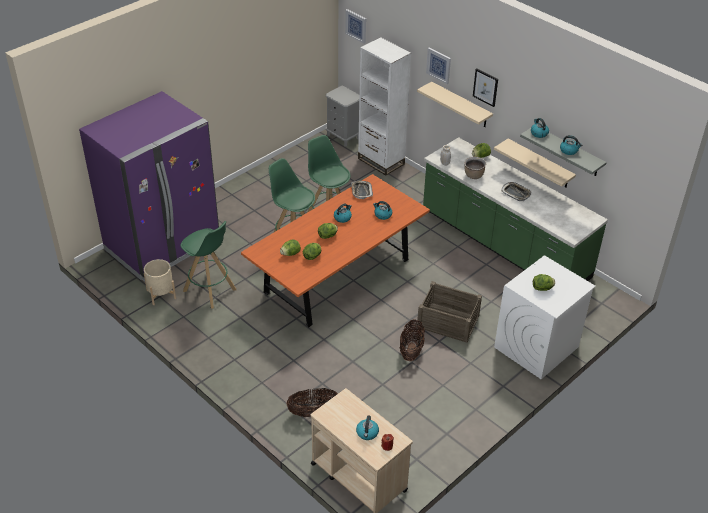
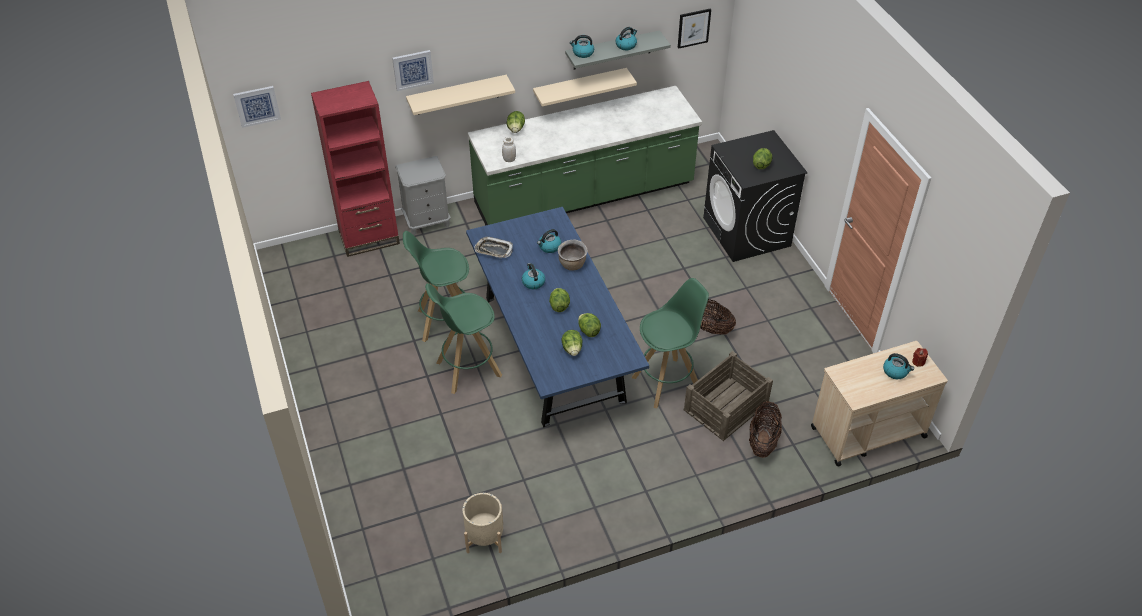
camera: 65 degrees left, 5 degrees up
purple fridge [79,91,219,282] -> none
green stool [180,221,236,309] -> green stool moved to [632,278,709,408]
orange dining table [241,174,430,327] -> blue dining table [466,207,649,428]
grey nightstand [326,85,359,146] -> grey nightstand moved to [395,156,451,236]
white bookcase [358,38,411,176] -> red bookcase [311,81,400,257]
crate [417,281,482,342] -> crate moved to [684,351,773,441]
brown cooking pot [464,157,486,179] -> brown cooking pot moved to [558,239,588,271]
picture [473,68,498,107] -> picture moved to [678,8,711,49]
white washing machine [494,255,596,379] -> black washing machine [703,130,808,262]
tray [501,182,531,201] -> none

